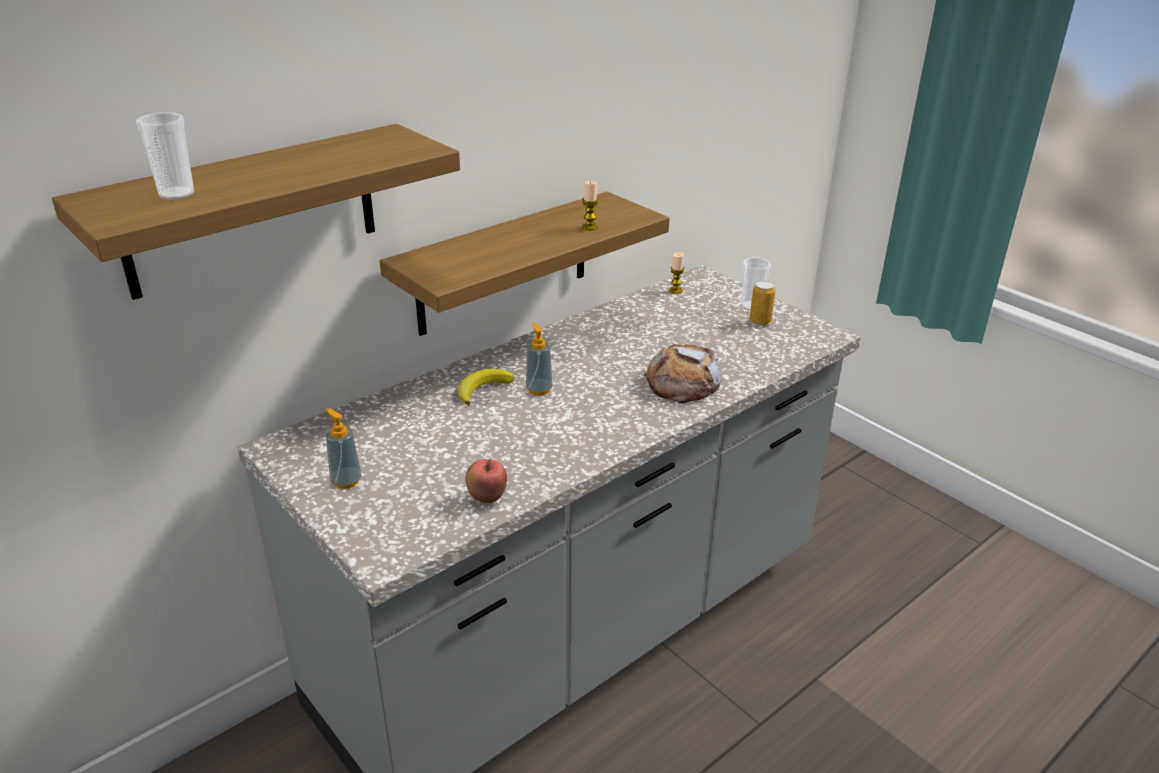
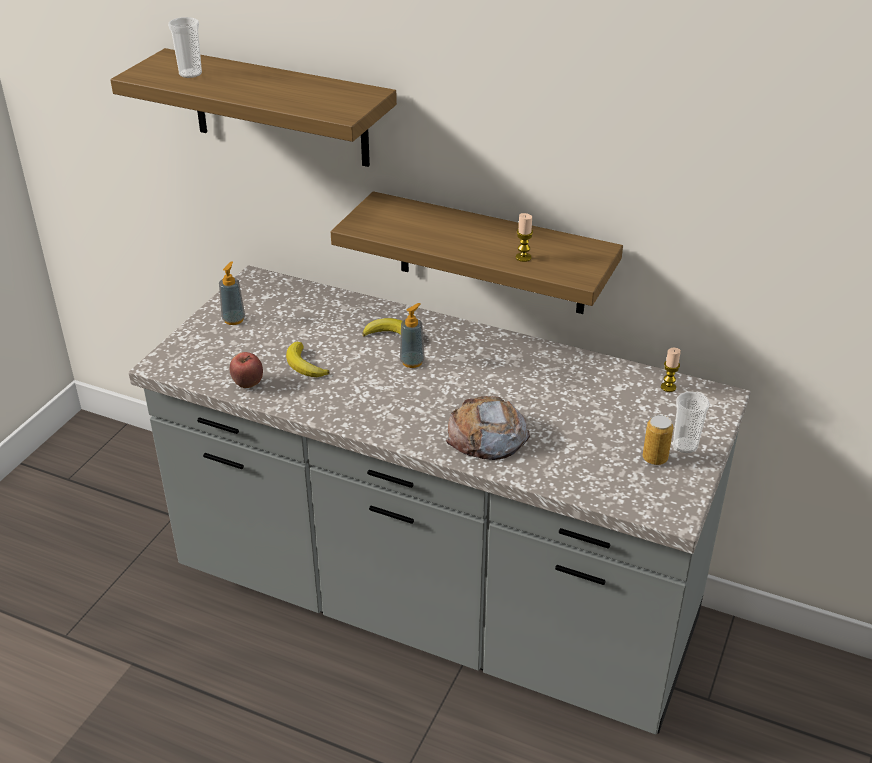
camera: 65 degrees right, 5 degrees up
none -> banana [286,342,330,377]

